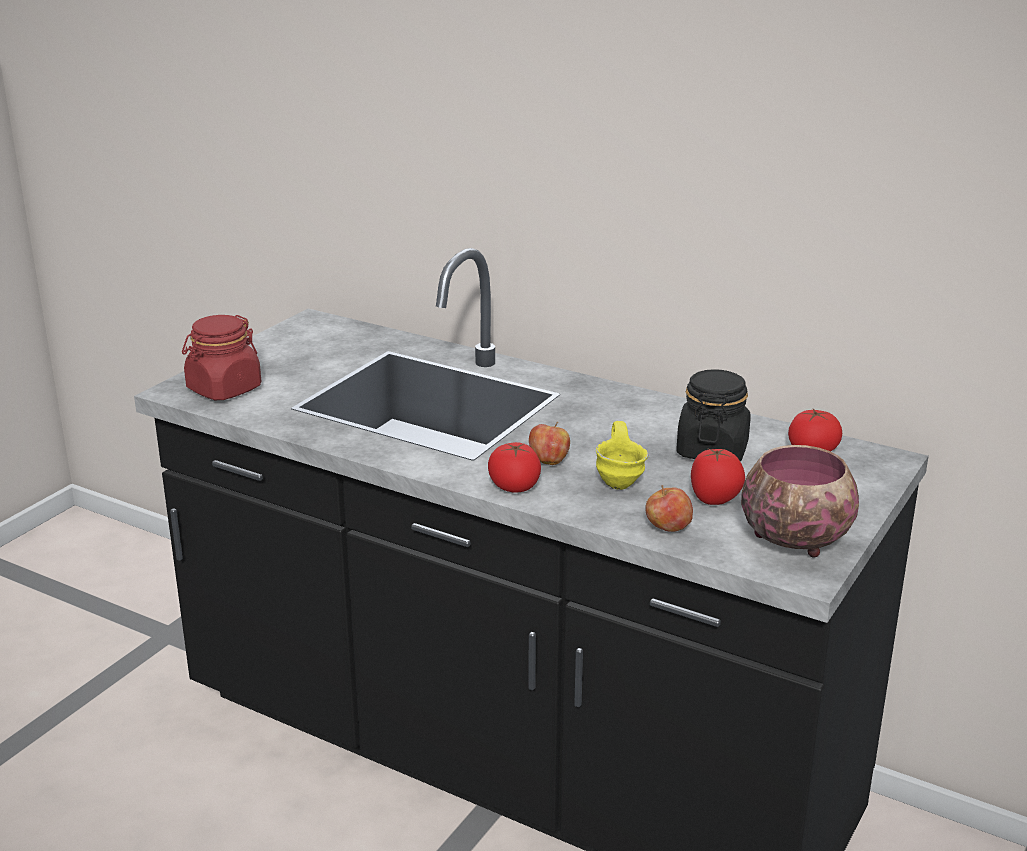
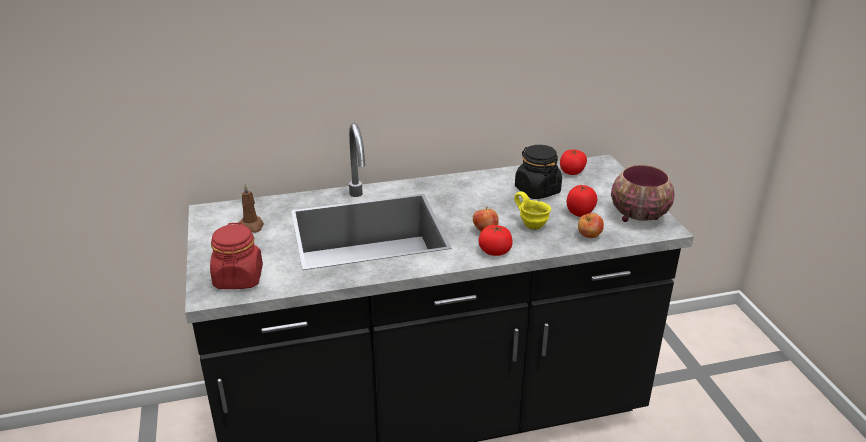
camera: 45 degrees left, 5 degrees up
none -> brown candle [238,184,264,233]

